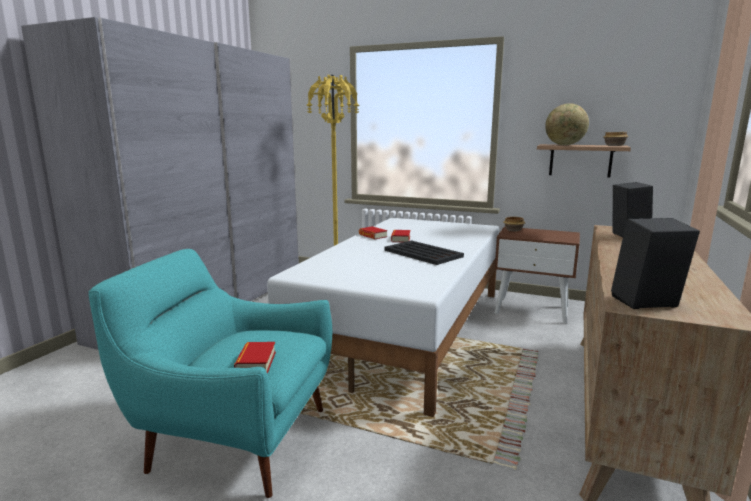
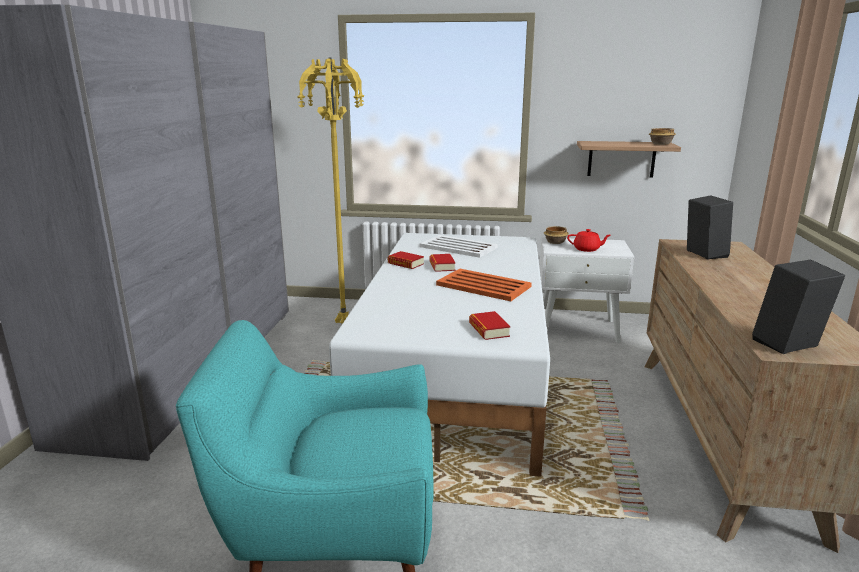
camera: 15 degrees left, 5 degrees up
book [234,342,276,374] -> book moved to [469,311,511,340]
black tray [384,240,464,265] -> orange tray [436,269,532,301]
brown nightstand [495,227,580,324] -> white nightstand [539,237,635,343]
globe [545,103,589,145] -> none
none -> white tray [420,235,498,258]
none -> red teapot [567,229,610,252]

